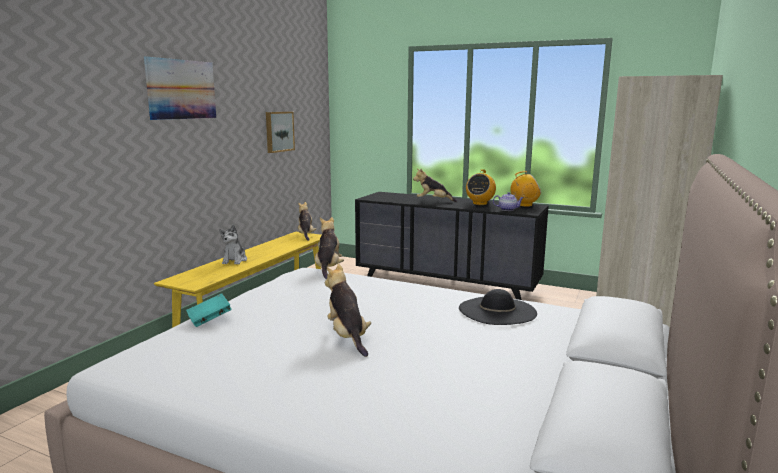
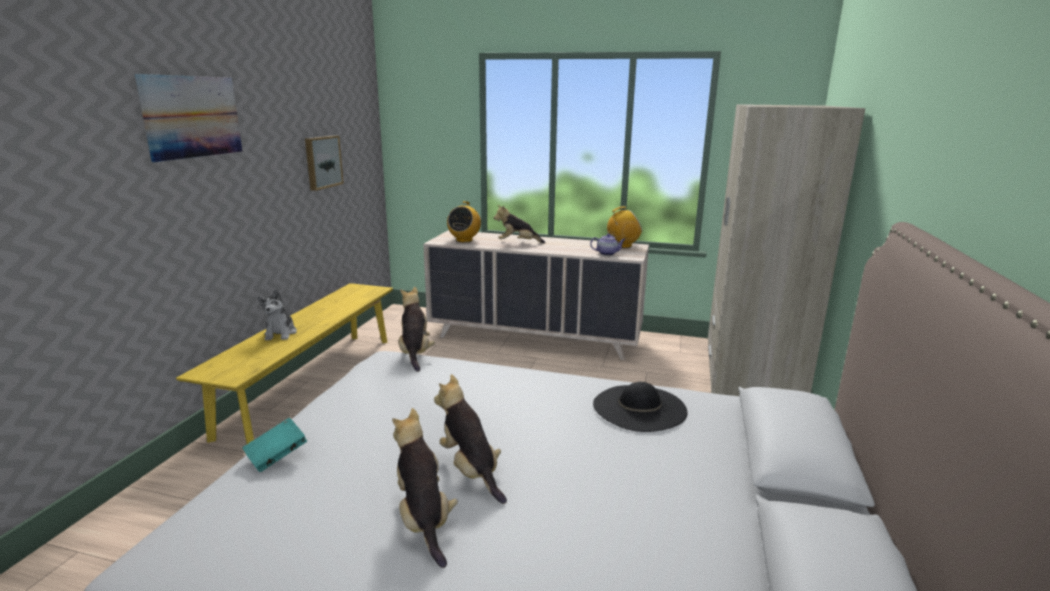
camera: 10 degrees left, 5 degrees up
plush toy [298,202,316,241] -> plush toy moved to [392,408,458,568]
black dresser [355,192,549,300] -> beige dresser [423,230,649,360]
radio [466,169,496,205] -> radio moved to [447,201,481,242]

